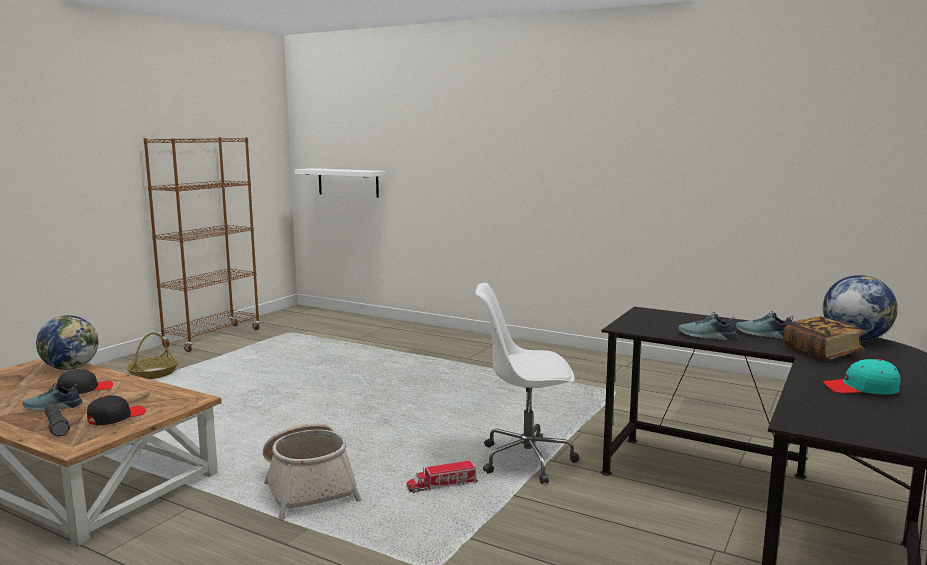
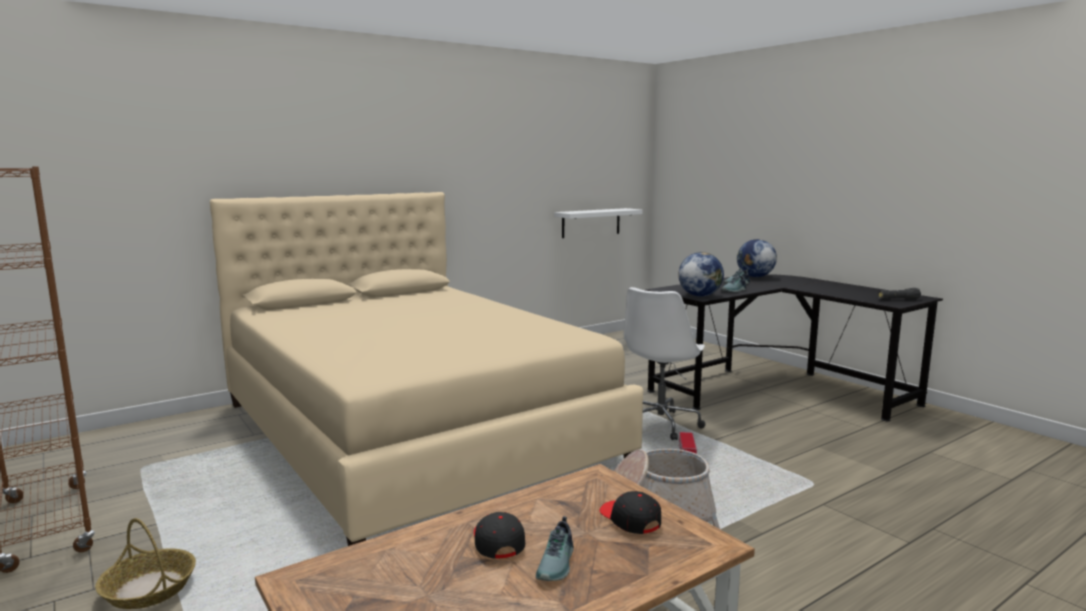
camera: 65 degrees left, 0 degrees up
globe [36,315,98,370] -> globe moved to [678,252,724,296]
black flashlight [44,403,70,437] -> black flashlight moved to [878,288,921,299]
white shelf [294,168,386,198] -> white shelf moved to [554,208,643,238]
book [783,317,864,360] -> none
turquoise cap [823,359,901,394] -> none
none -> beige bed [210,192,643,546]

